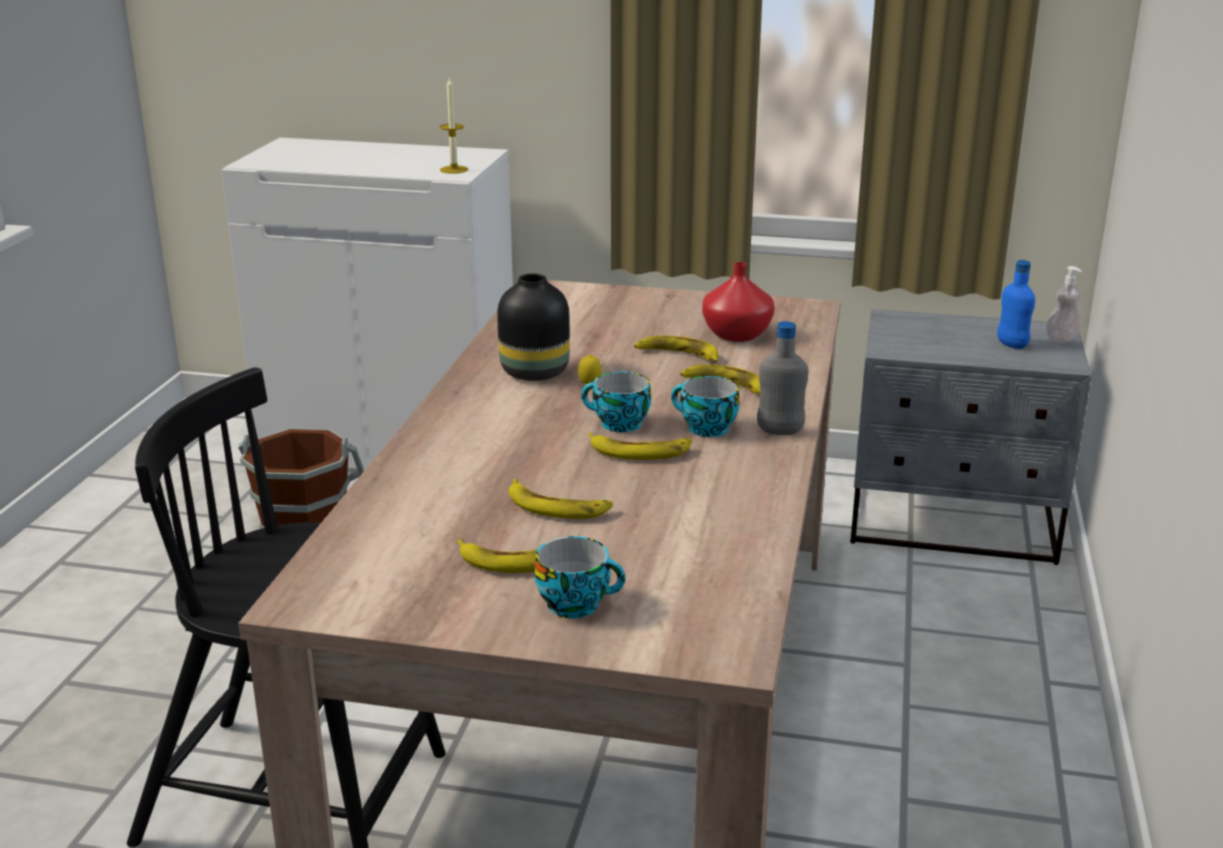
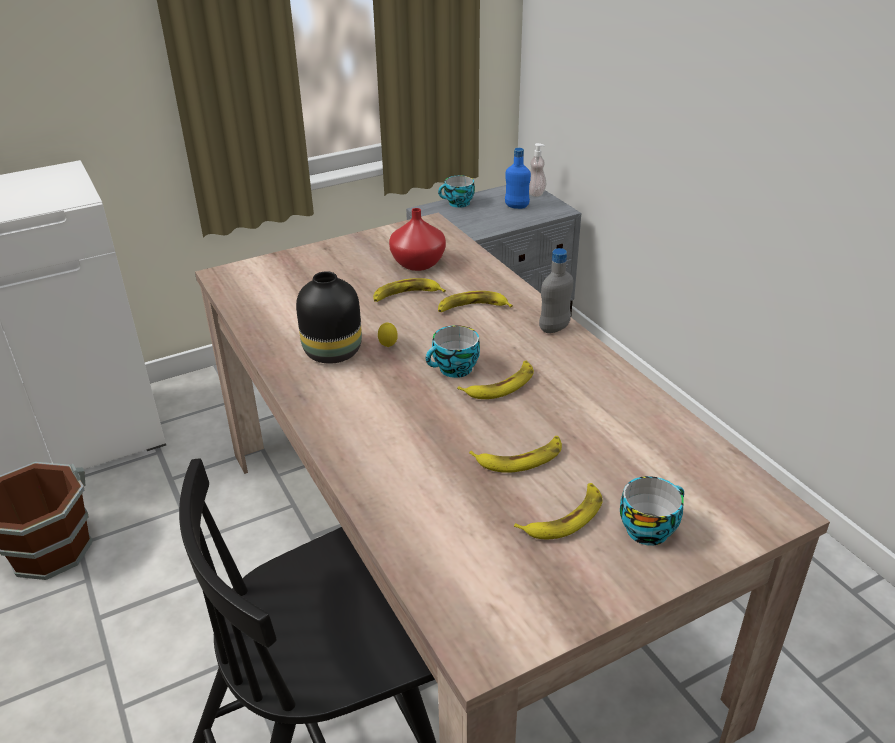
camera: 40 degrees left, 10 degrees up
candle [440,76,468,174] -> none
cup [671,376,740,437] -> cup moved to [438,175,475,208]

